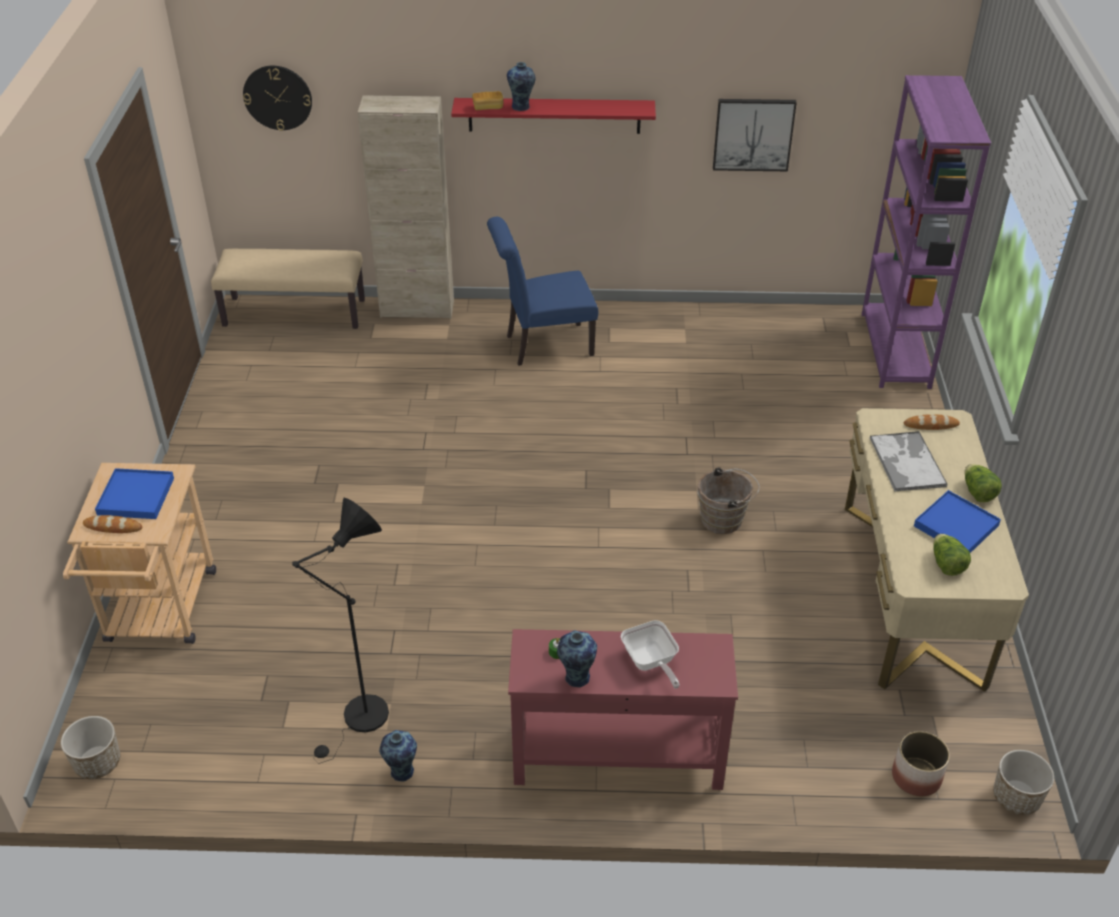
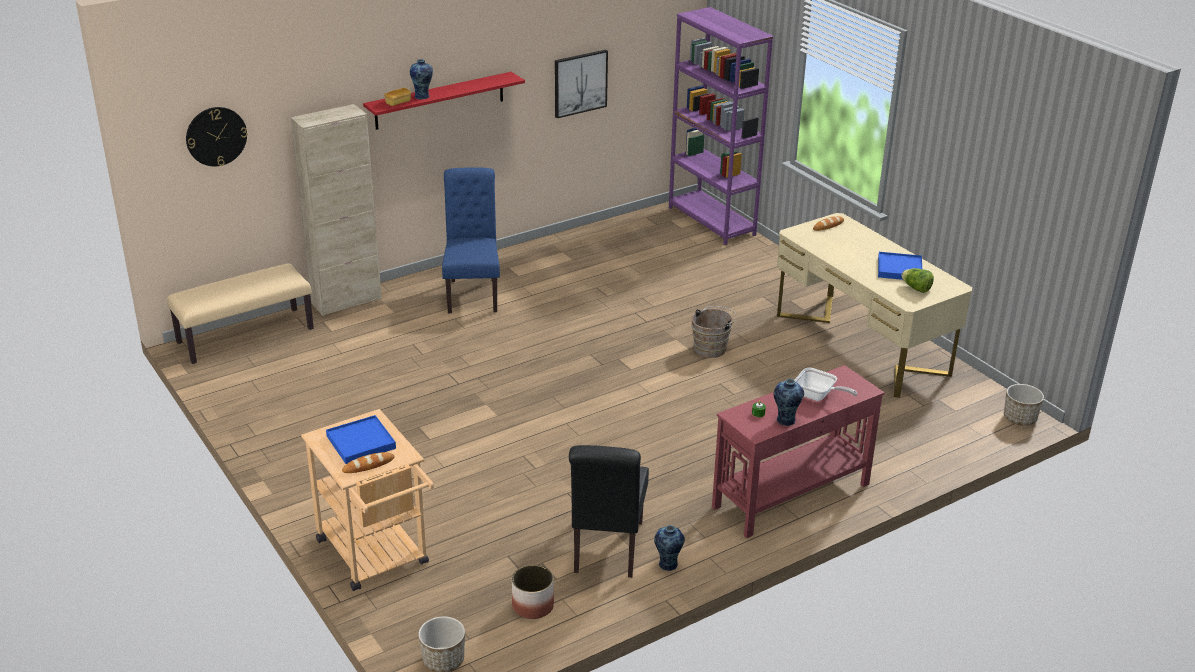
camera: 35 degrees left, 10 degrees down
black floor lamp [292,498,389,763] -> black chair [569,445,649,578]
blue chair [487,217,598,366] -> blue chair turned 135 degrees clockwise [442,167,500,313]
tray [869,431,948,491] -> none
planter [892,731,950,796] -> planter moved to [512,565,554,619]
lettuce [965,464,1002,502] -> none

